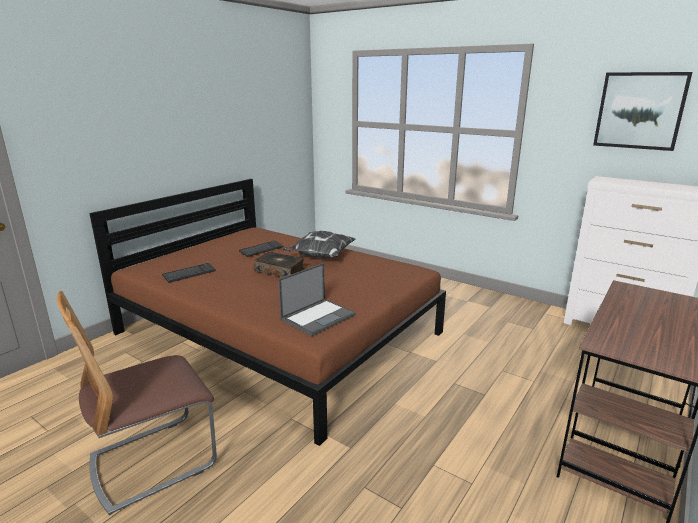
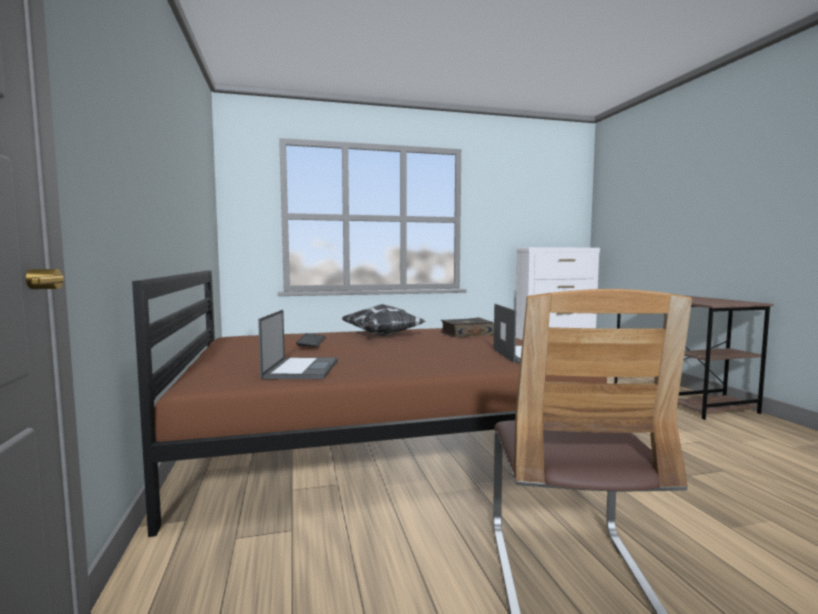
camera: 50 degrees left, 15 degrees down
keyboard [162,263,216,283] -> laptop [258,310,338,379]
book [254,252,305,277] -> book moved to [441,317,494,337]
picture [593,72,692,151] -> none

